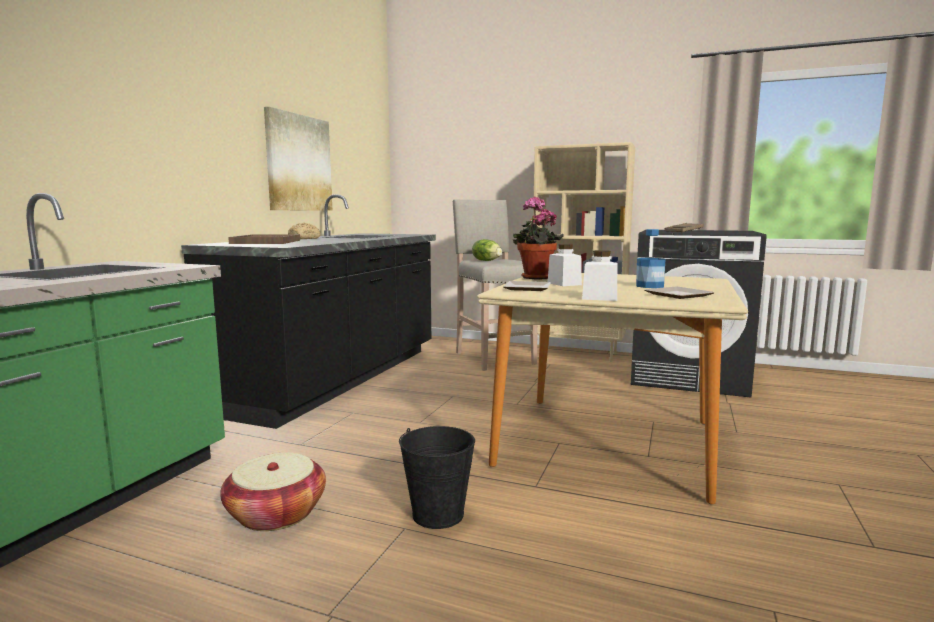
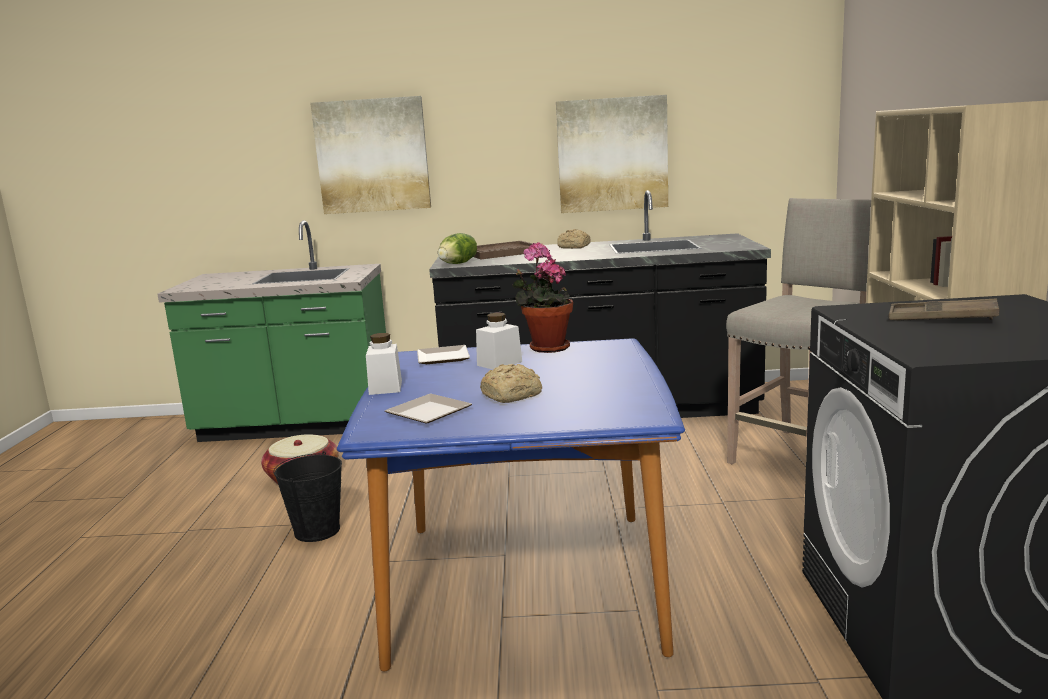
camera: 70 degrees right, 5 degrees up
lettuce [472,239,502,261] -> lettuce moved to [438,233,477,264]
beige dining table [477,273,748,504] -> blue dining table [337,338,685,671]
bottle [636,229,665,288] -> bread [480,364,542,403]
none -> picture [310,96,431,214]

